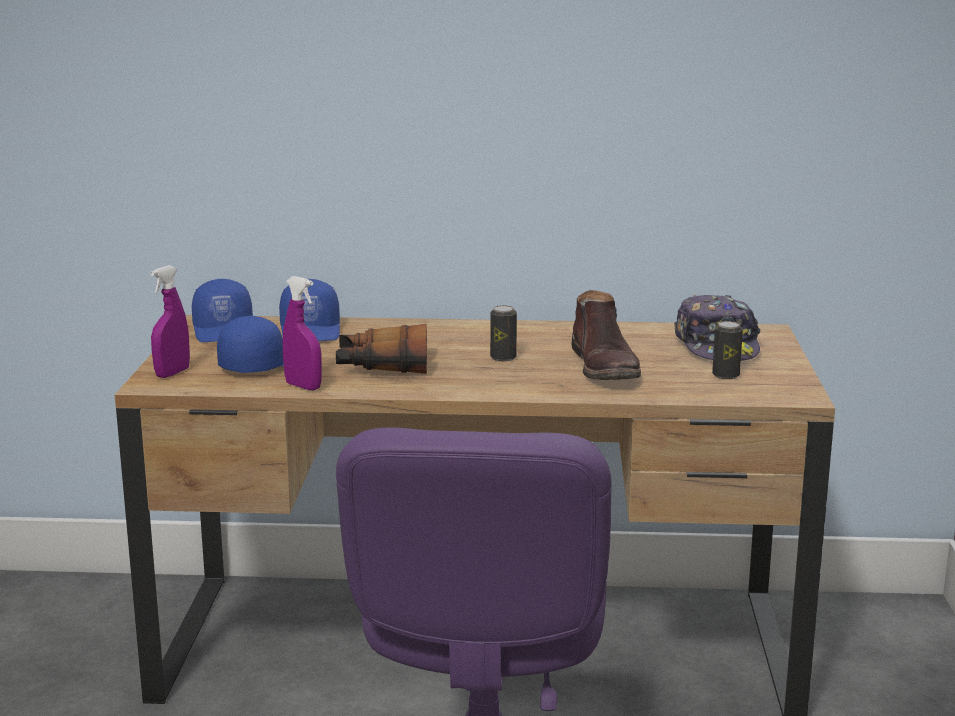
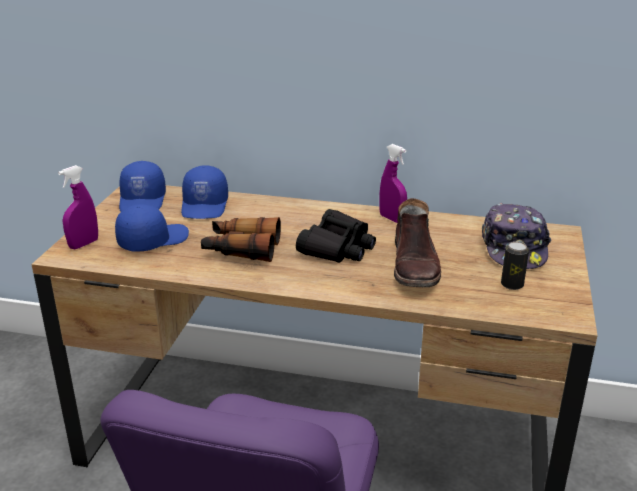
camera: 10 degrees right, 10 degrees up
purple spray bottle [283,276,322,390] -> purple spray bottle moved to [379,144,407,223]
can [490,305,517,361] -> black binoculars [296,209,376,263]

